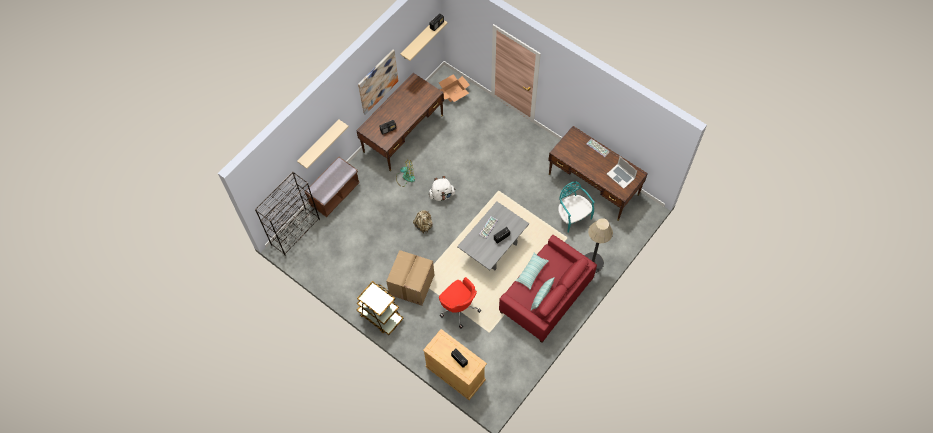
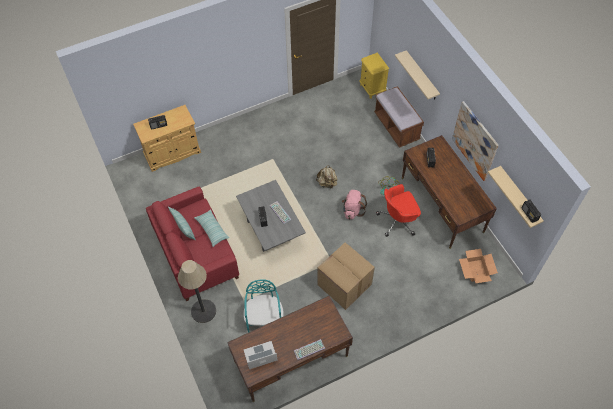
camera: 115 degrees right, 5 degrees down
black bookcase [255,172,320,256] -> yellow nightstand [359,52,389,99]
brown cart [357,281,404,335] -> none
cardboard box [386,250,434,306] -> cardboard box moved to [317,242,375,310]
white backpack [429,176,456,201] -> pink backpack [342,190,367,219]
red office chair [439,277,481,328] -> red office chair moved to [376,184,421,237]
turquoise chair [558,181,595,233] -> turquoise chair turned 90 degrees counterclockwise [243,279,284,333]

